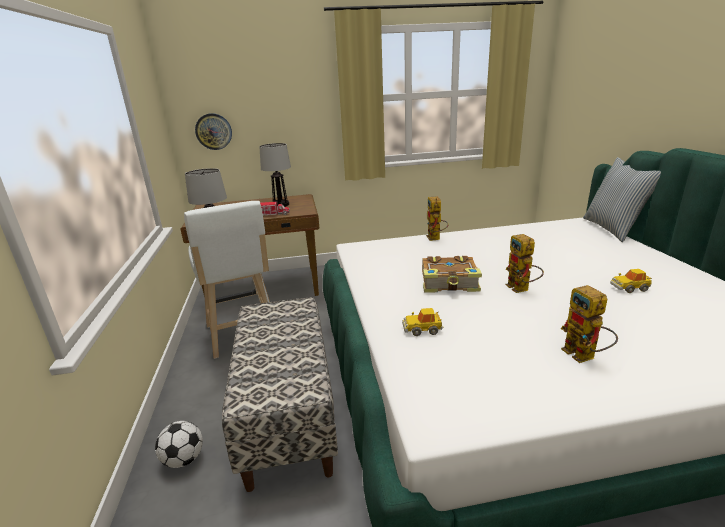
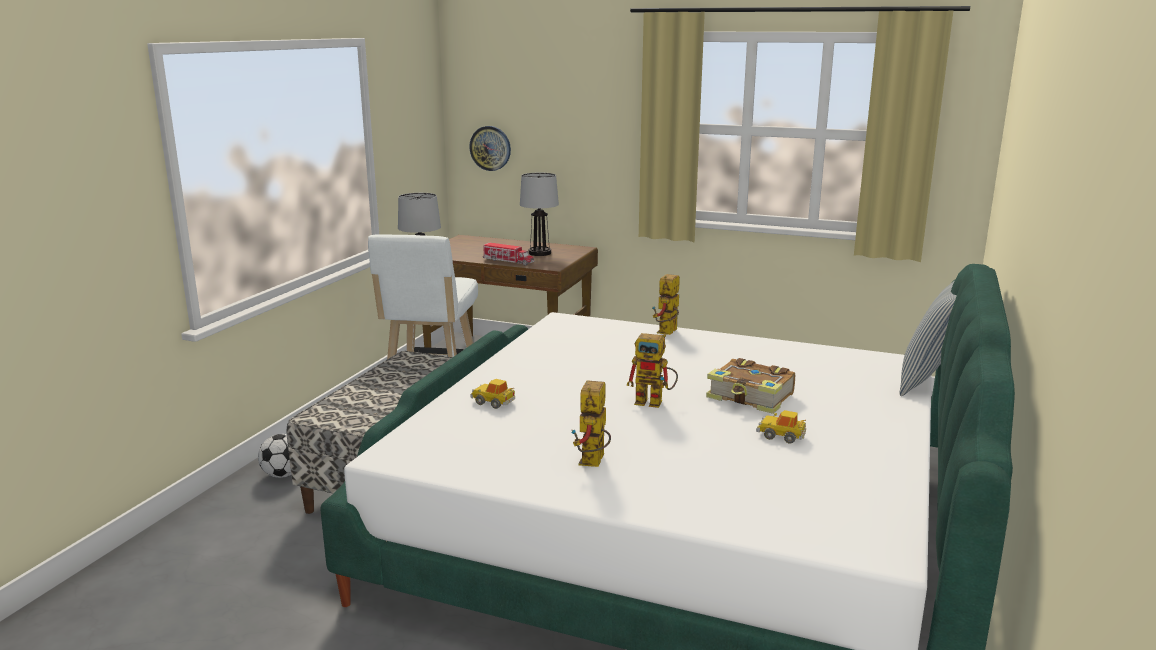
camera: 30 degrees right, 5 degrees down
book [422,256,482,293] -> book moved to [706,358,795,414]
toy robot [505,234,544,293] -> toy robot turned 90 degrees counterclockwise [626,333,678,408]

